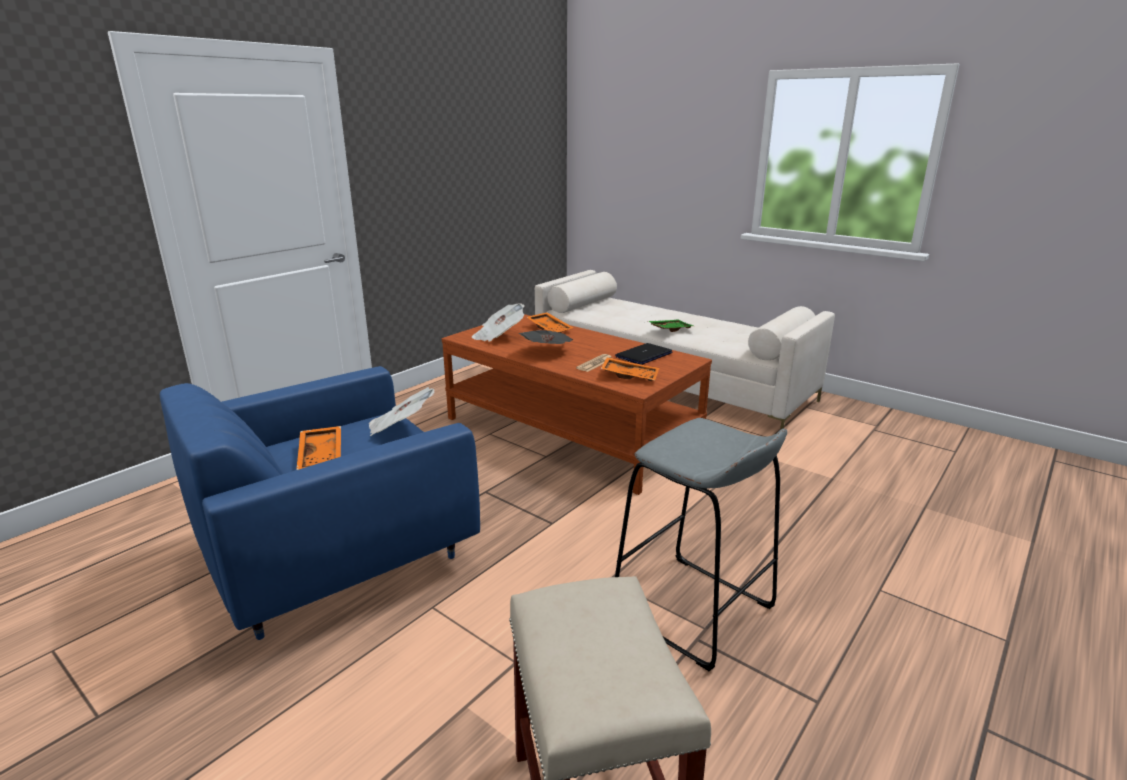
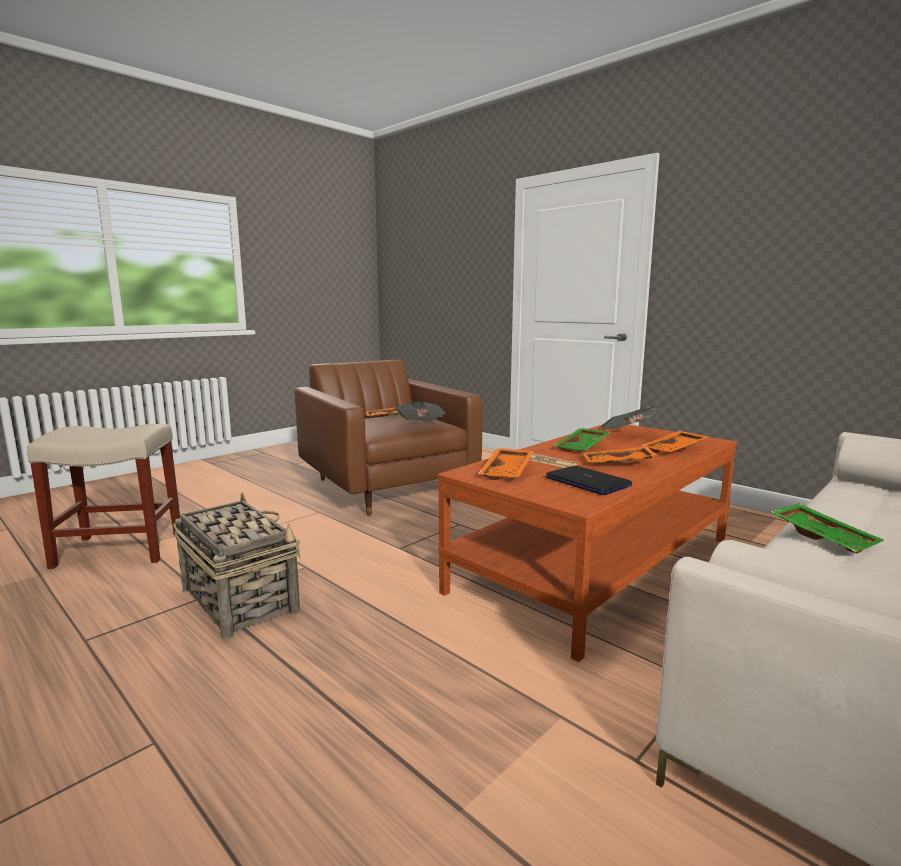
camera: 95 degrees right, 10 degrees down
blue armchair [160,366,480,640] -> brown armchair [295,360,482,516]
newspaper [518,330,573,344] -> green tray [554,428,610,452]
grey stool [615,418,787,671] -> basket [173,492,301,640]
none -> orange tray [583,446,657,464]

